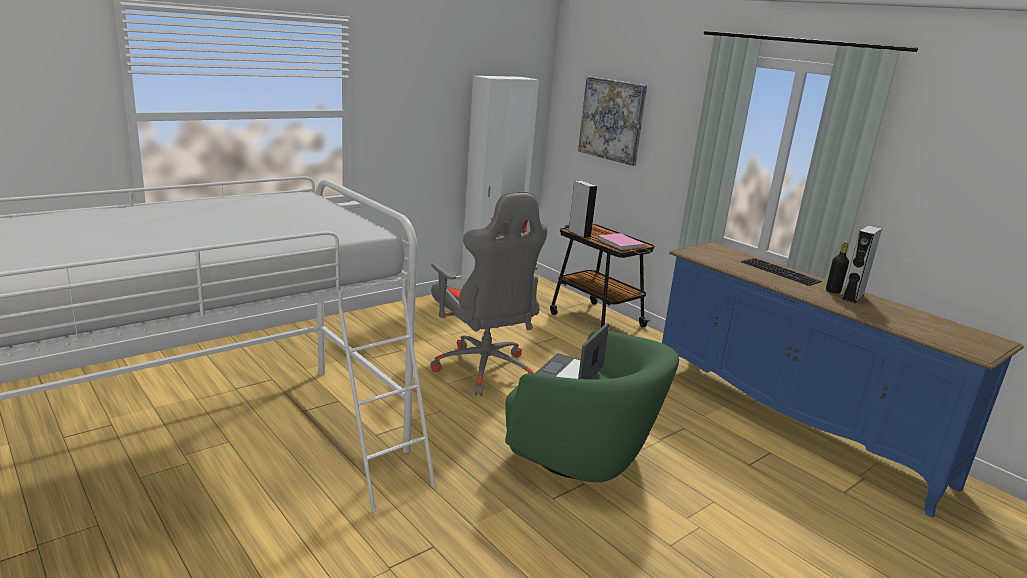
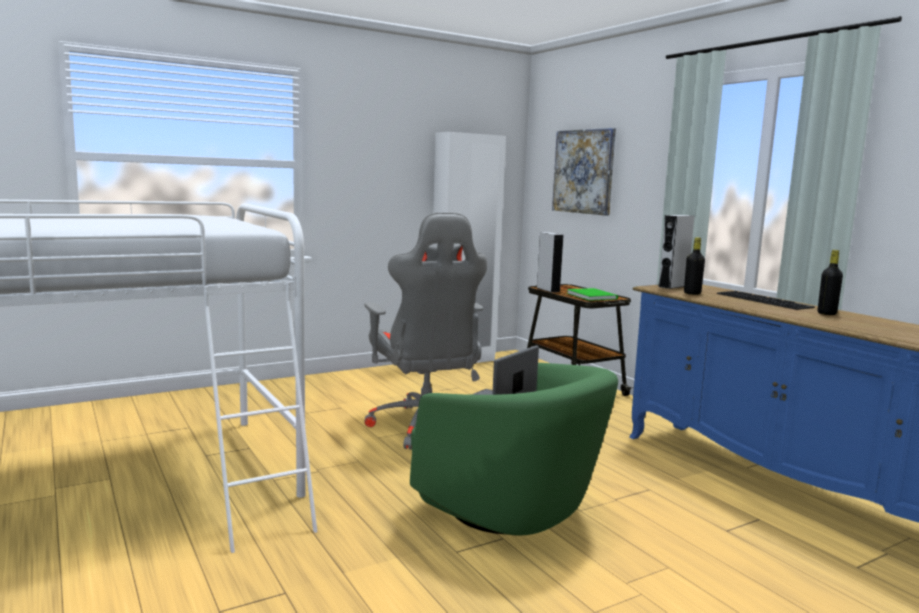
camera: 10 degrees right, 10 degrees down
pink book [598,233,644,250] -> green book [567,288,618,301]
grey speaker [841,225,882,303] -> grey speaker moved to [658,215,694,289]
none -> black bottle [684,237,705,295]

